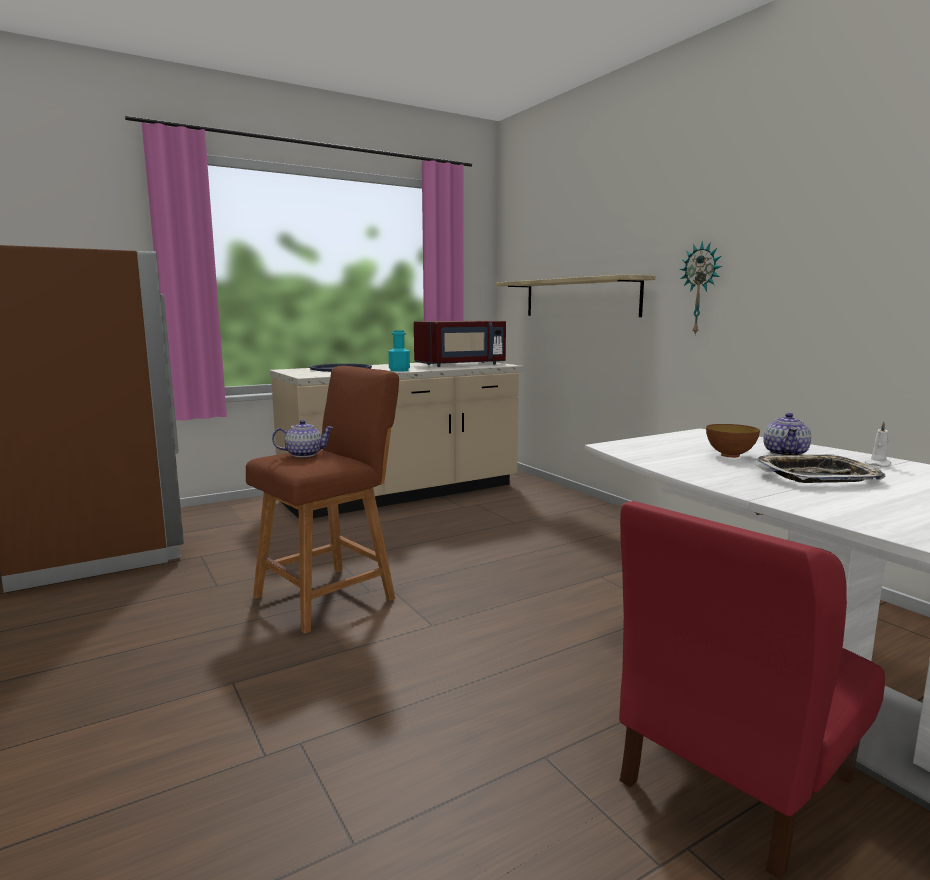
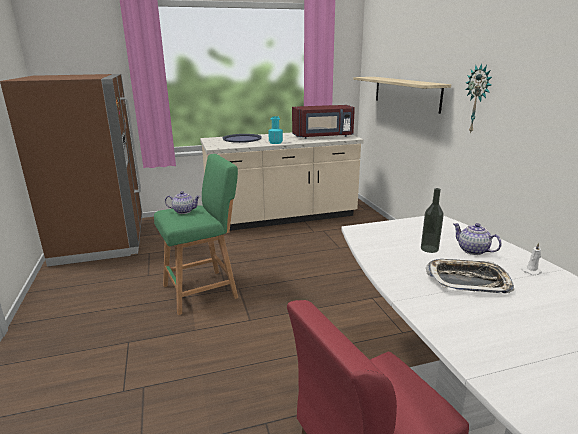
camera: 15 degrees right, 10 degrees up
brown stool [246,366,399,634] -> green stool [154,154,238,315]
bowl [706,424,760,458] -> bottle [421,188,444,253]
teapot [763,413,811,455] -> teapot turned 105 degrees clockwise [453,223,502,255]

